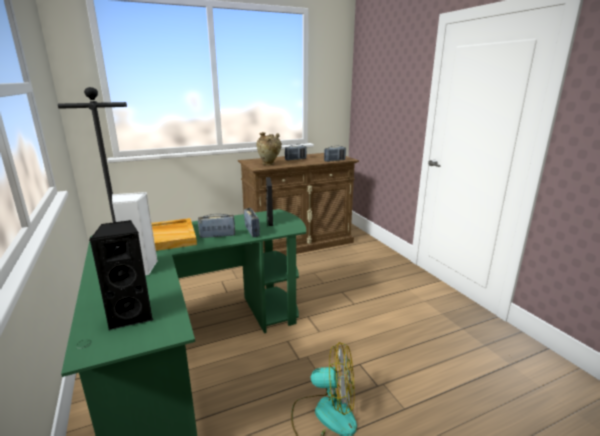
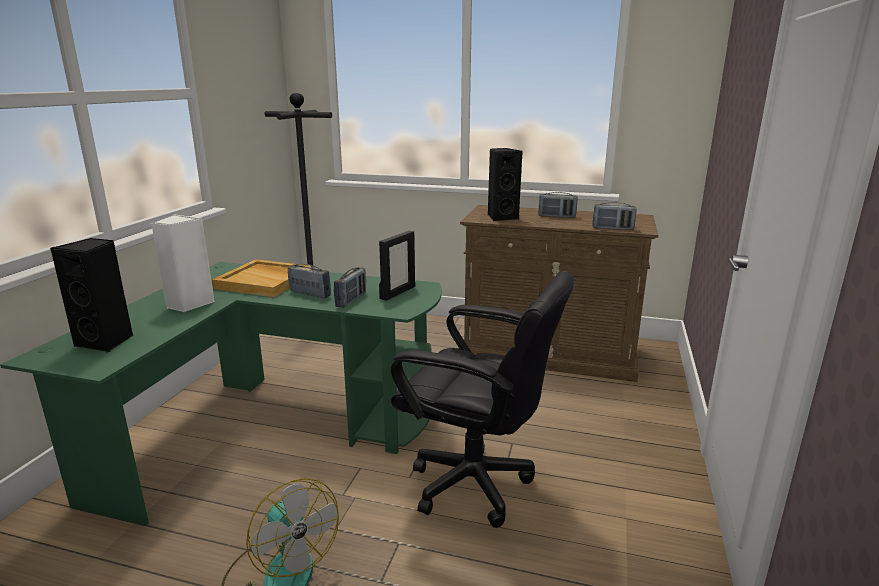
camera: 40 degrees right, 0 degrees up
beige vase [256,132,282,165] -> black speaker [488,148,523,221]
none -> black office chair [391,271,574,528]

